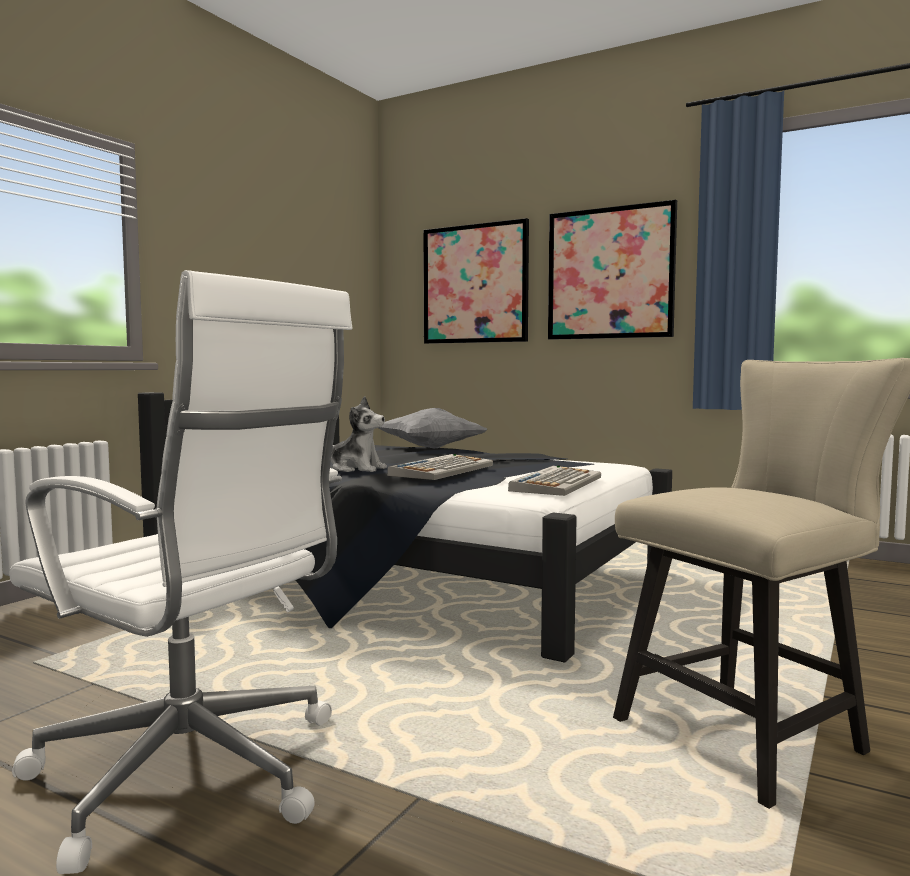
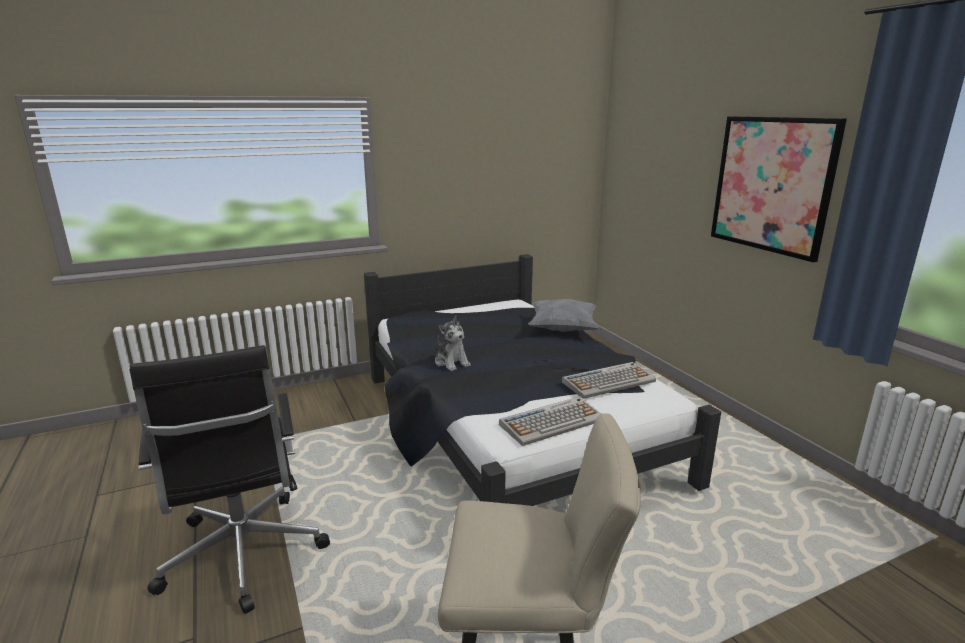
camera: 35 degrees right, 15 degrees up
white office chair [9,270,352,874] -> black office chair [129,345,330,614]
keyboard [387,454,493,480] -> keyboard moved to [562,362,656,399]
picture [423,218,529,344] -> none

